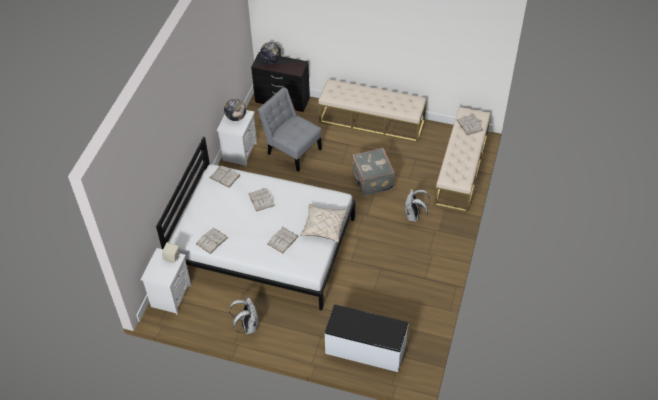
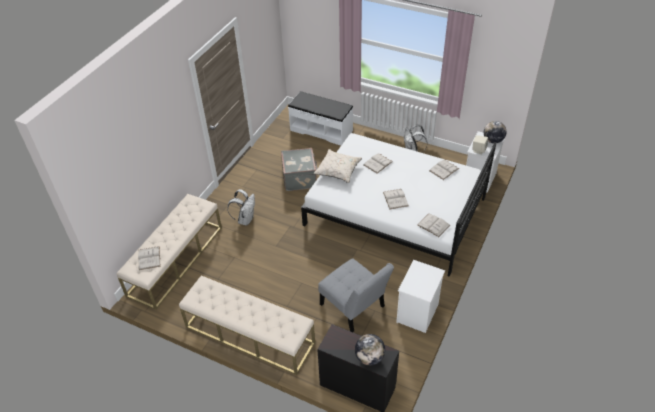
camera: 170 degrees left, 5 degrees down
globe [224,99,246,121] -> globe moved to [484,121,507,143]
grey suitcase [352,148,395,196] -> grey suitcase moved to [281,148,317,191]

